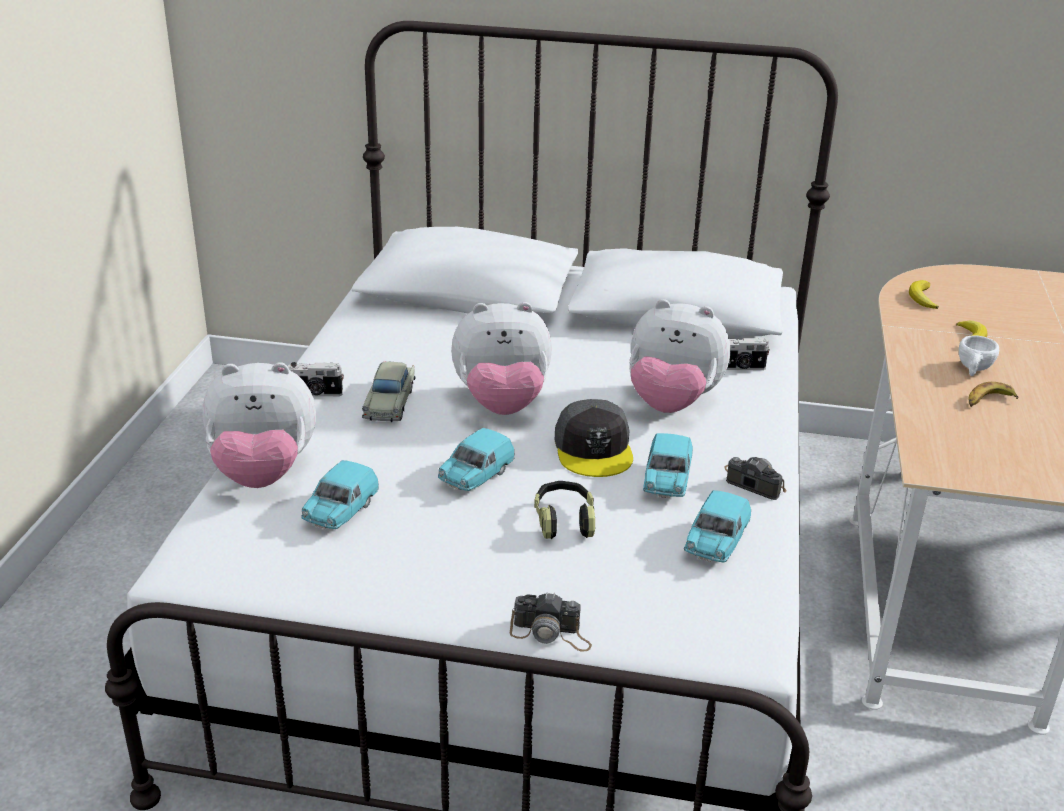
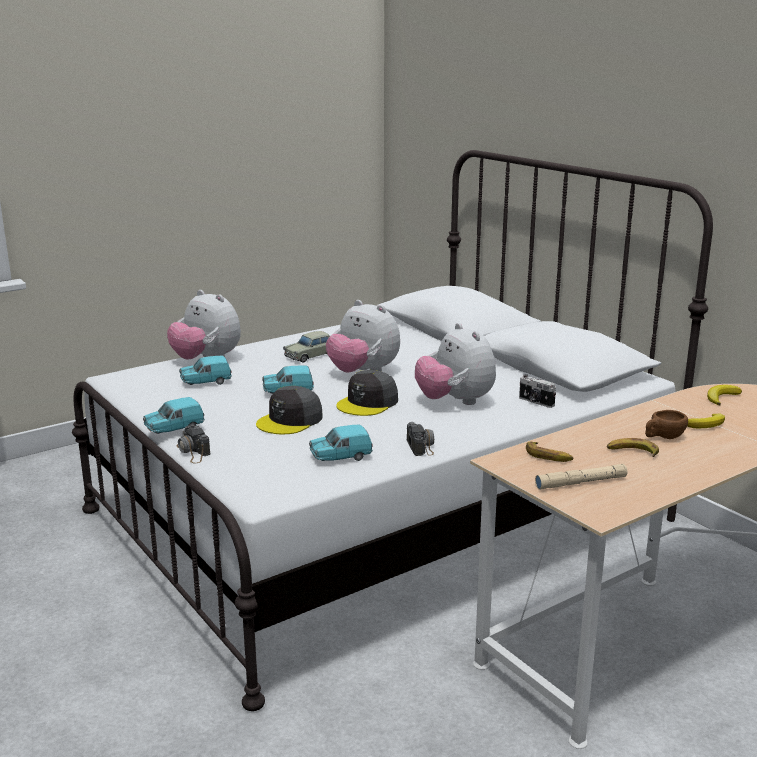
camera: 45 degrees right, 10 degrees down
camera [288,362,344,396] -> none
headphones [534,481,595,539] -> grey cap [256,386,323,434]
turquoise toy car [643,433,693,498] -> turquoise toy car moved to [143,397,205,434]
white cup [959,335,999,376] -> brown cup [645,410,688,439]
none -> banana [526,442,573,462]
none -> beige flashlight [535,464,627,490]

